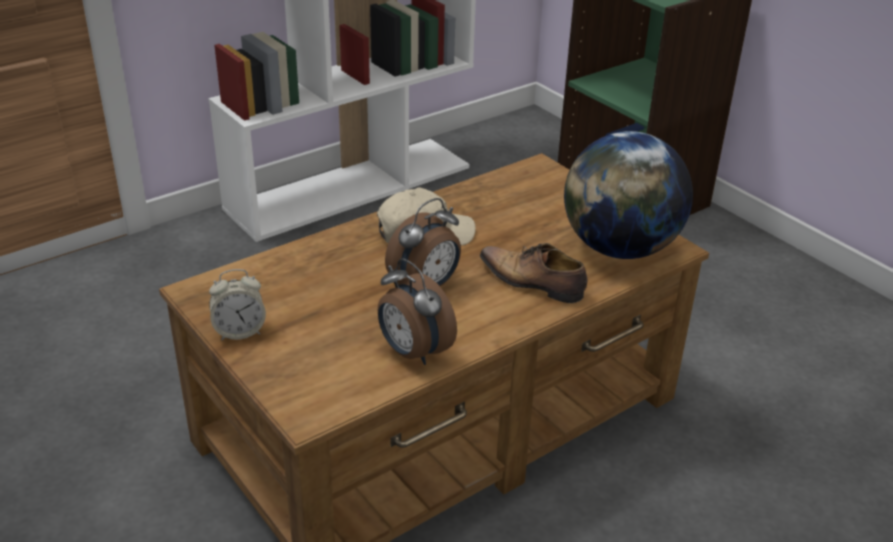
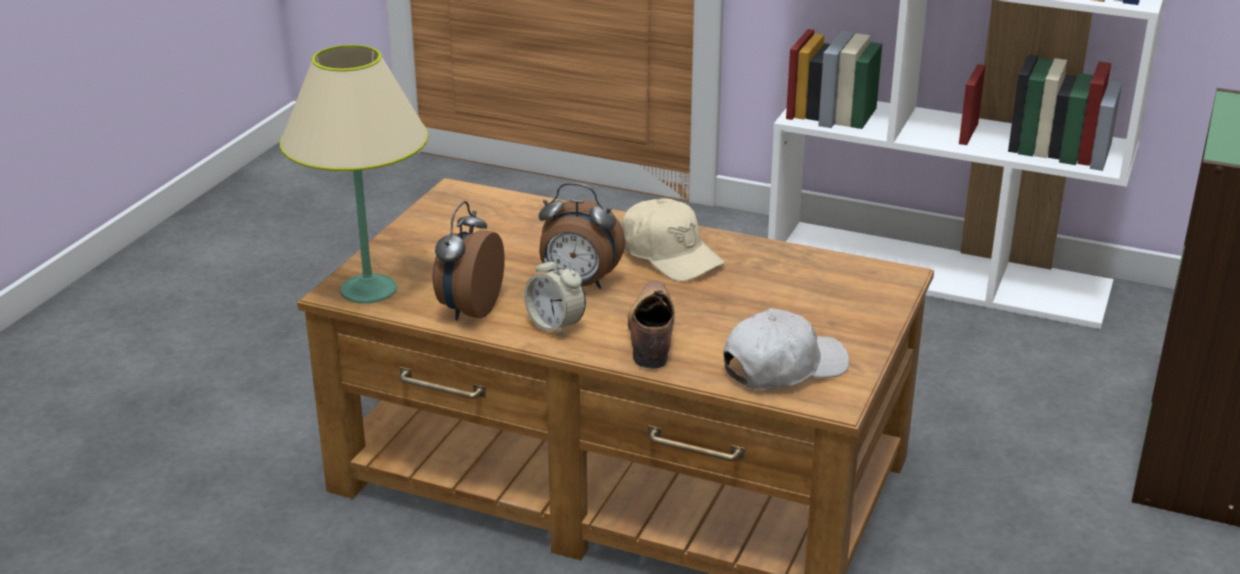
camera: 60 degrees right, 5 degrees down
alarm clock [209,269,266,340] -> alarm clock moved to [524,253,586,337]
globe [564,131,693,259] -> white cap [723,308,849,389]
none -> beige table lamp [280,45,429,303]

